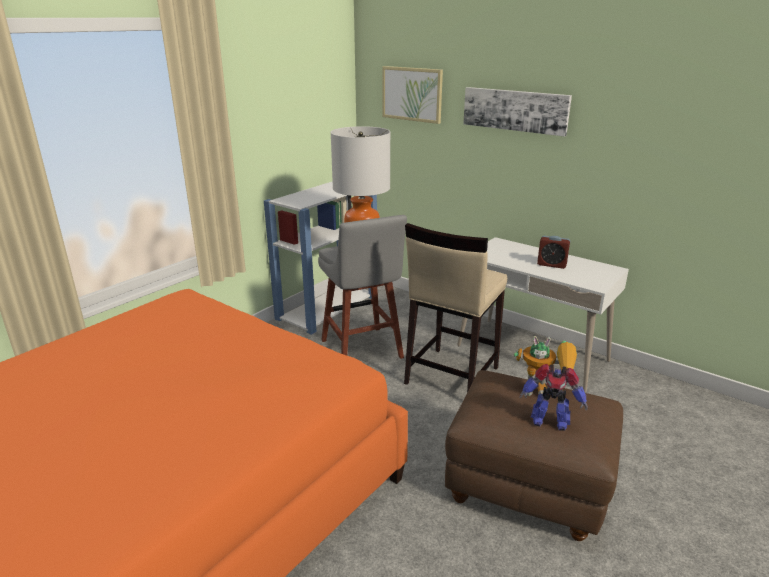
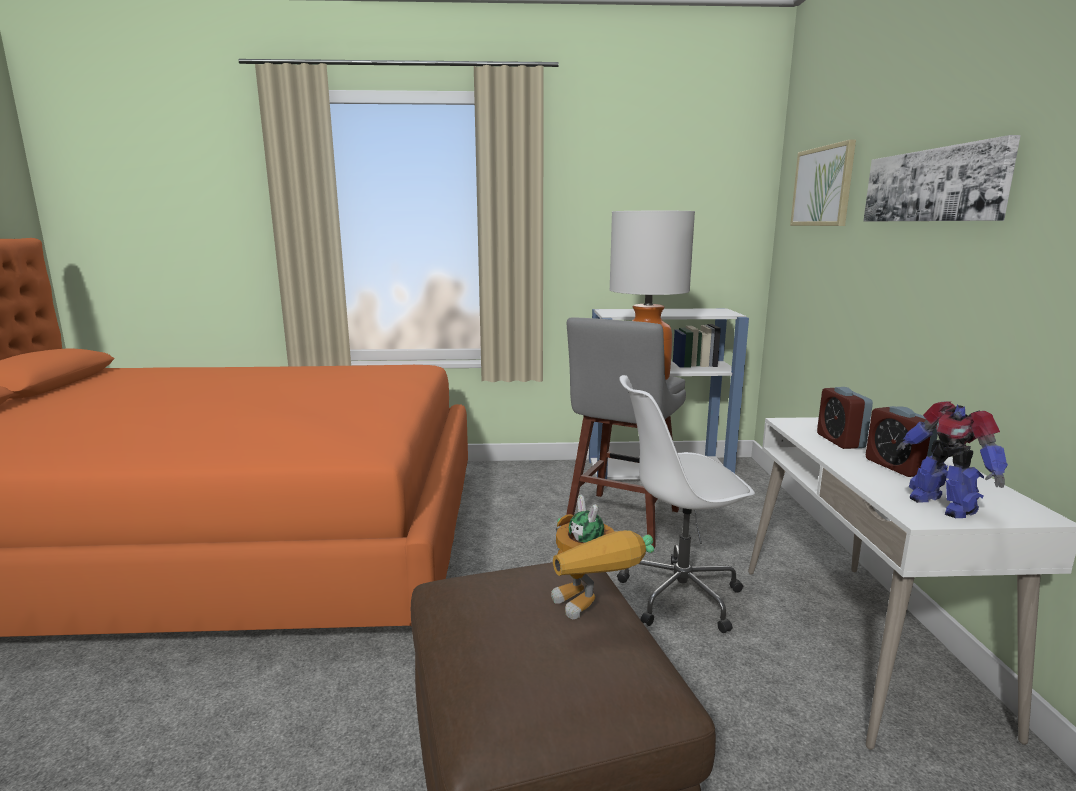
camera: 50 degrees right, 10 degrees down
beige stool [404,223,507,392] -> white office chair [617,375,755,633]
toy robot [520,364,588,431] -> toy robot moved to [896,402,1008,518]
none -> alarm clock [817,387,873,449]

